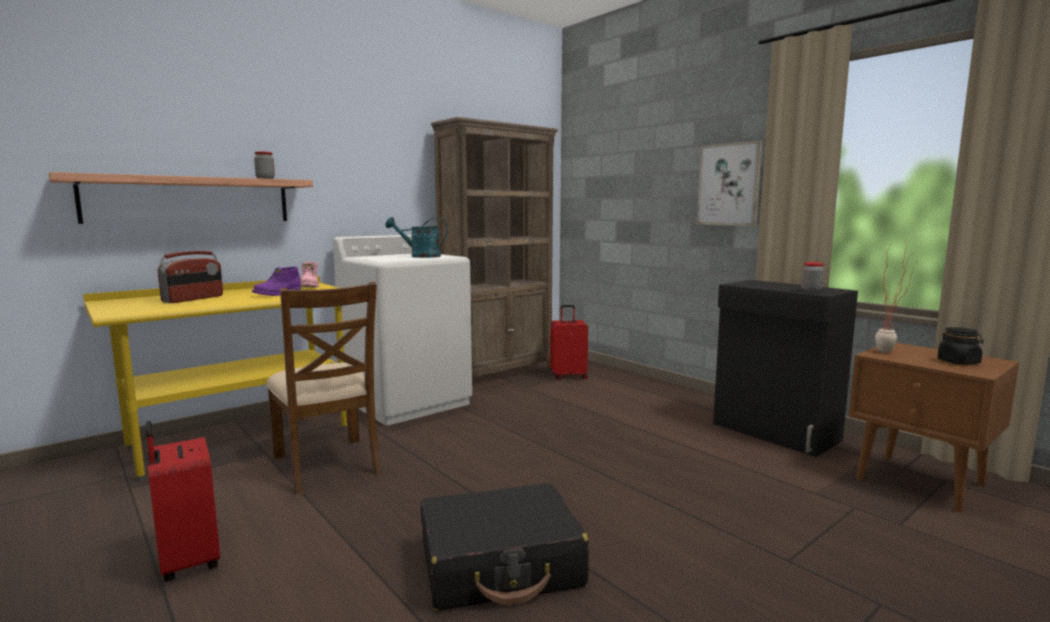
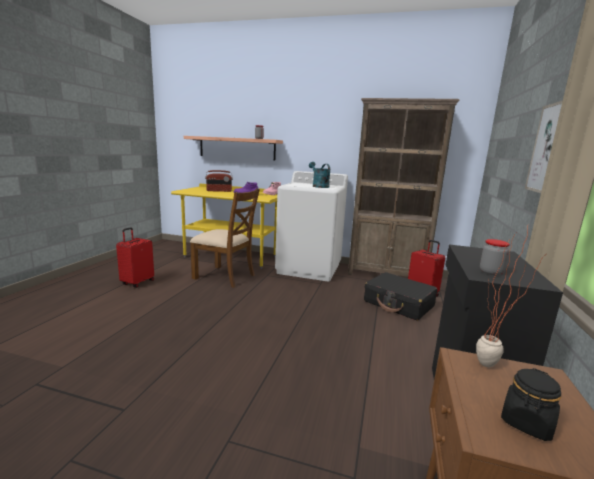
camera: 55 degrees right, 5 degrees up
brown chair [266,282,382,495] -> brown chair turned 90 degrees counterclockwise [190,188,260,288]
black suitcase [421,483,589,610] -> black suitcase moved to [364,272,437,321]

